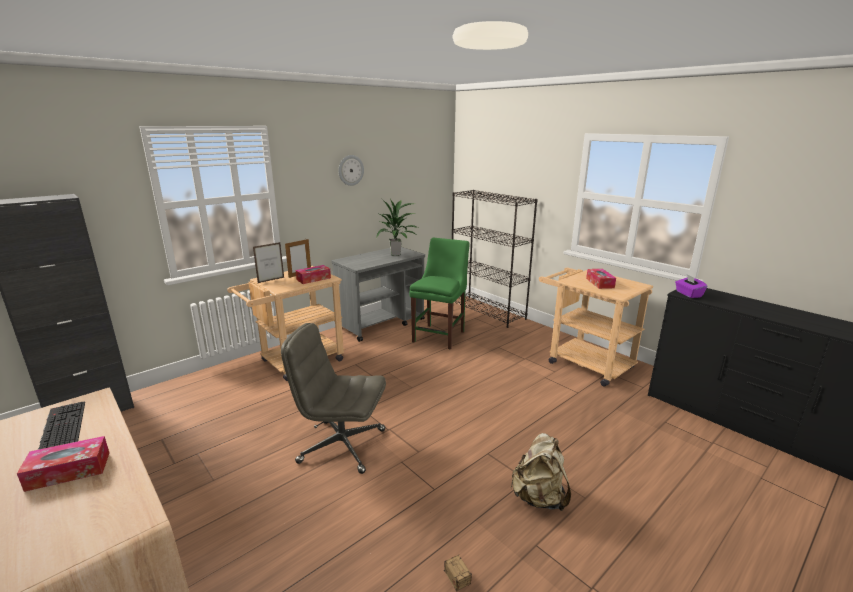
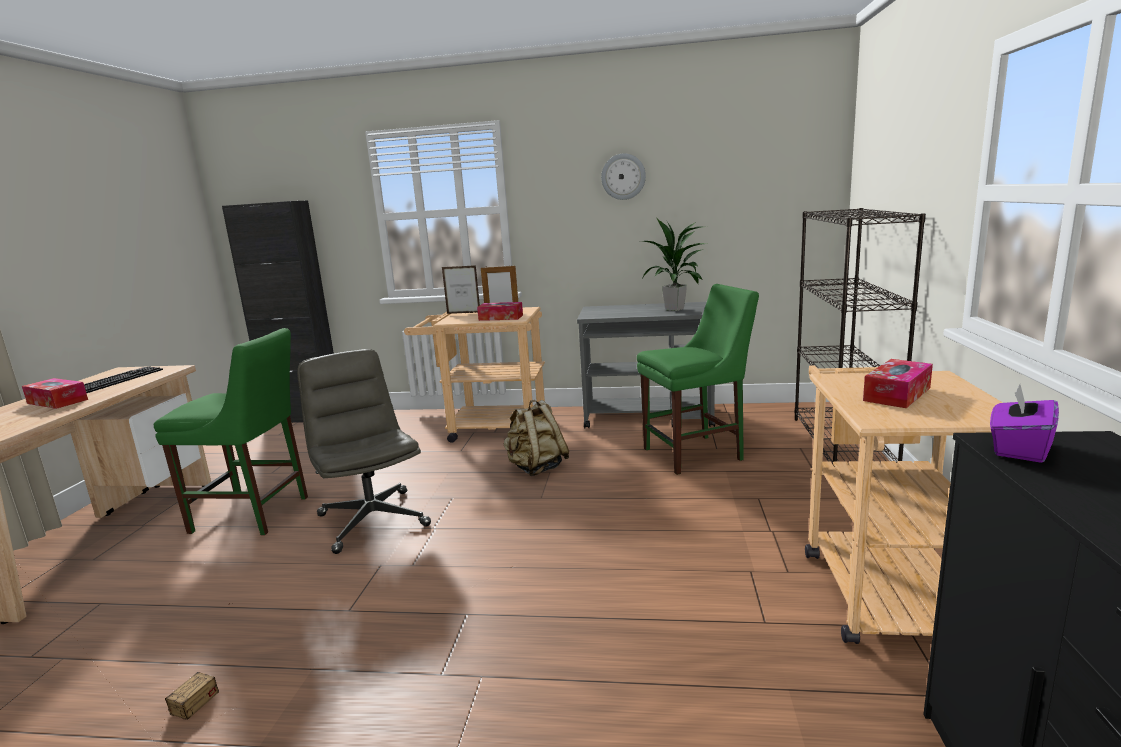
camera: 50 degrees right, 5 degrees down
beige backpack [510,433,571,511] -> beige backpack moved to [503,400,569,476]
none -> green chair [154,328,308,535]

